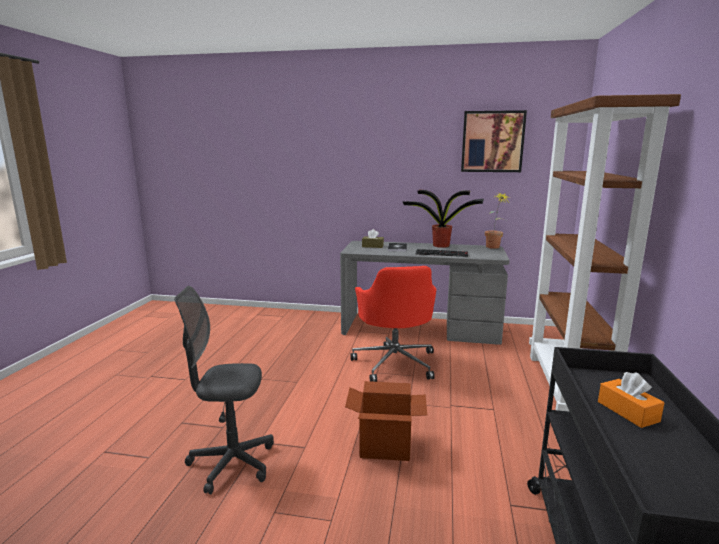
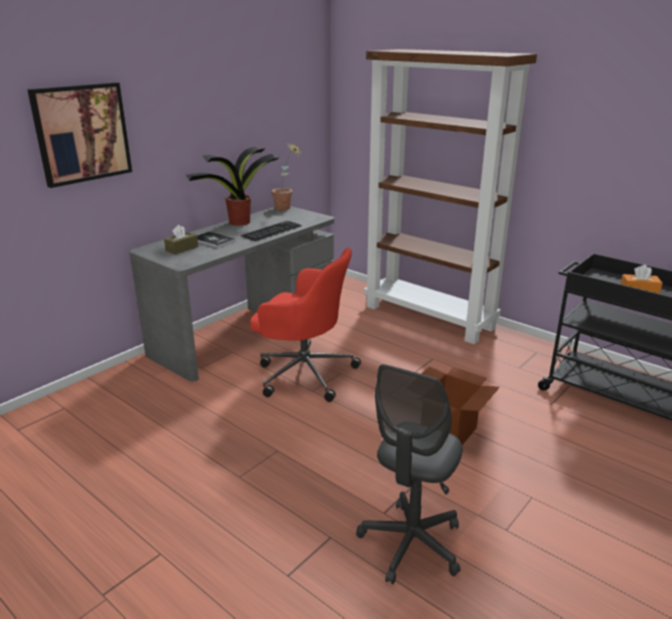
camera: 60 degrees left, 10 degrees up
picture [461,110,527,172] -> picture moved to [27,82,132,188]

